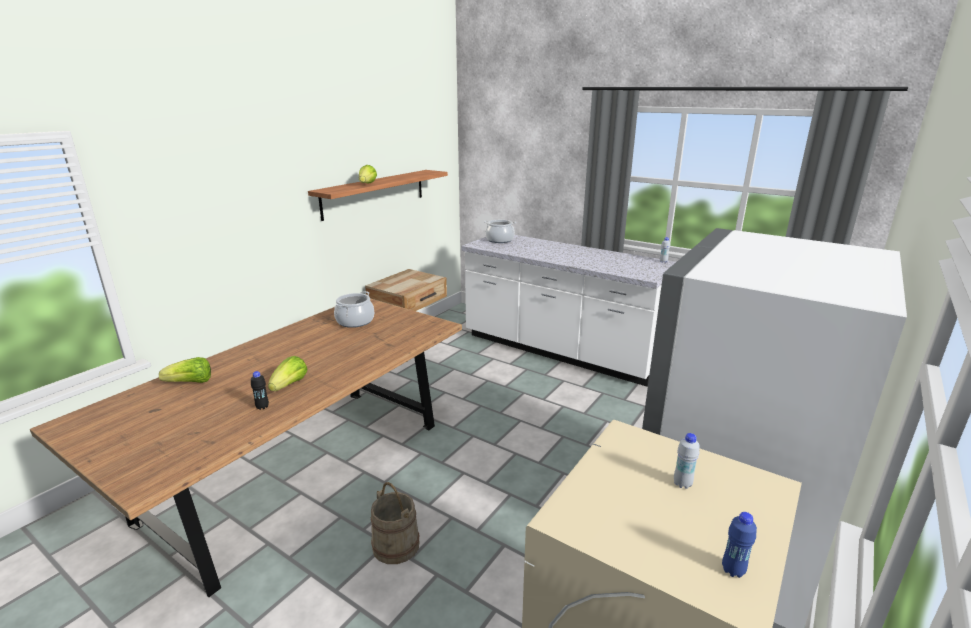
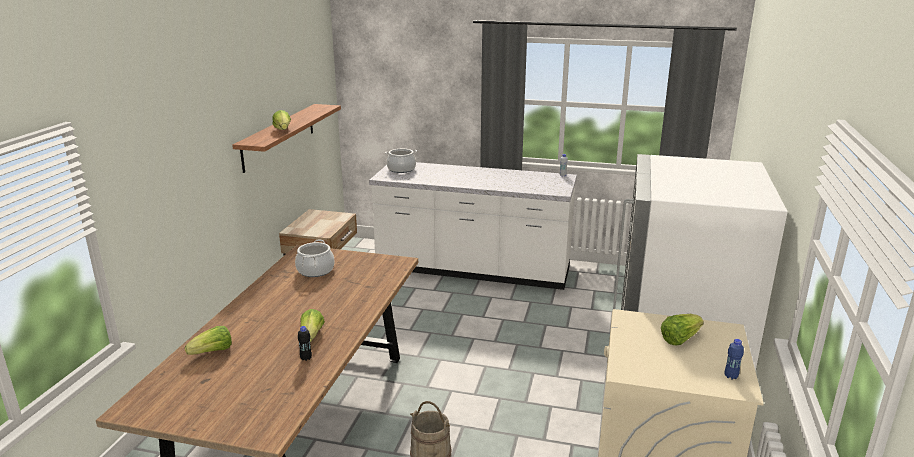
camera: 20 degrees left, 0 degrees up
white bottle [674,433,699,489] -> lettuce [661,314,704,345]

